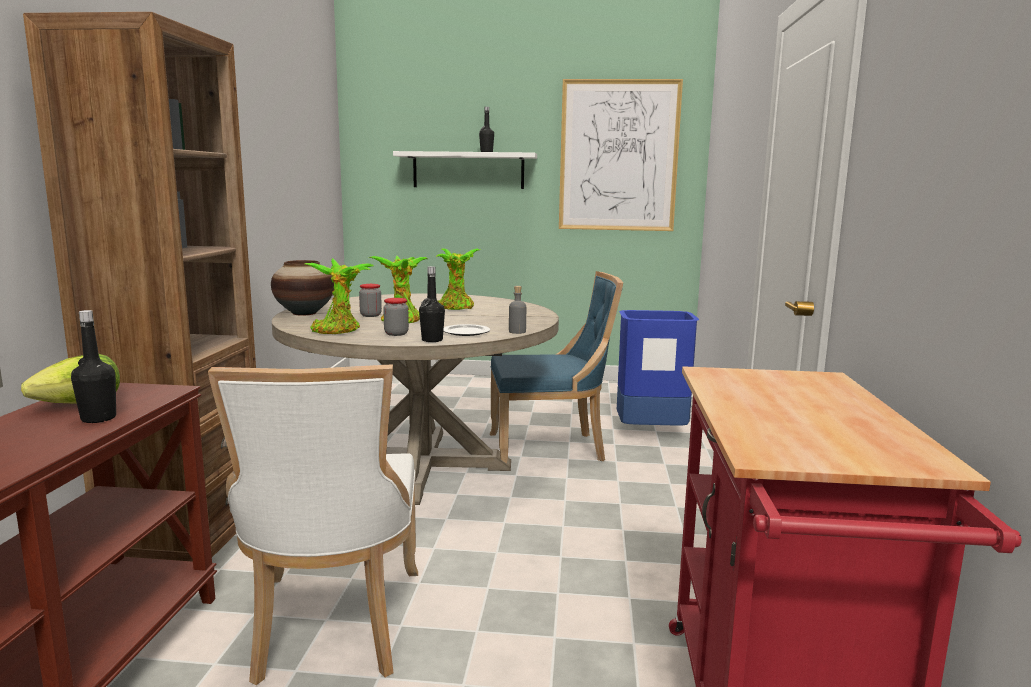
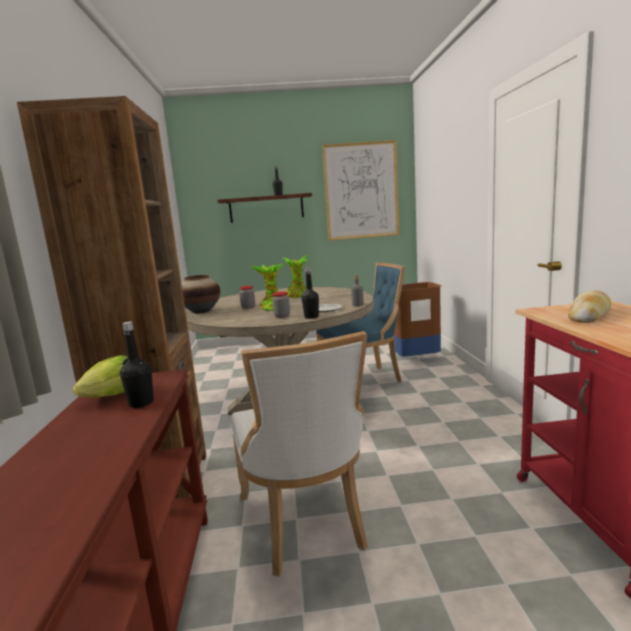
camera: 10 degrees left, 0 degrees up
potted plant [305,258,374,334] -> none
white shelf [393,151,537,189] -> brown shelf [217,193,312,223]
blue trash can [617,310,699,425] -> brown trash can [394,282,441,356]
none -> bread [568,290,611,323]

